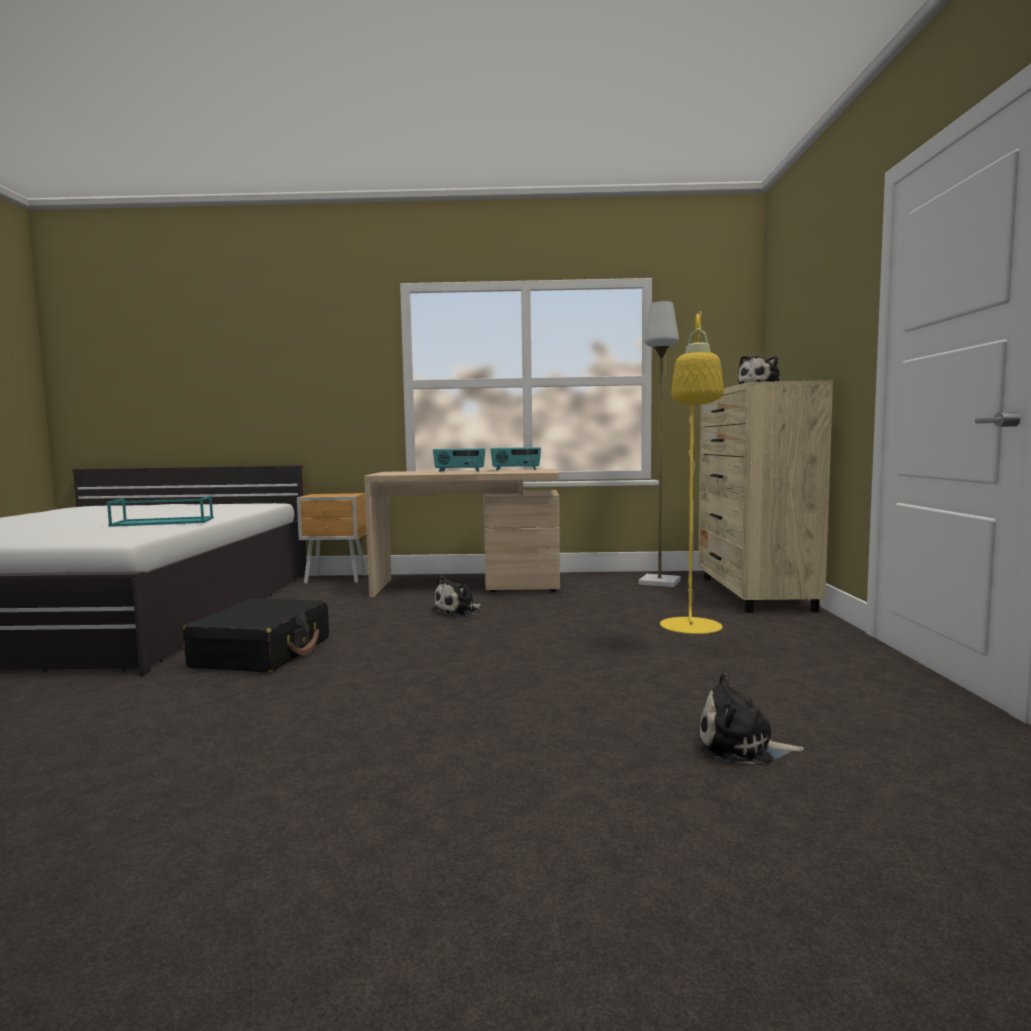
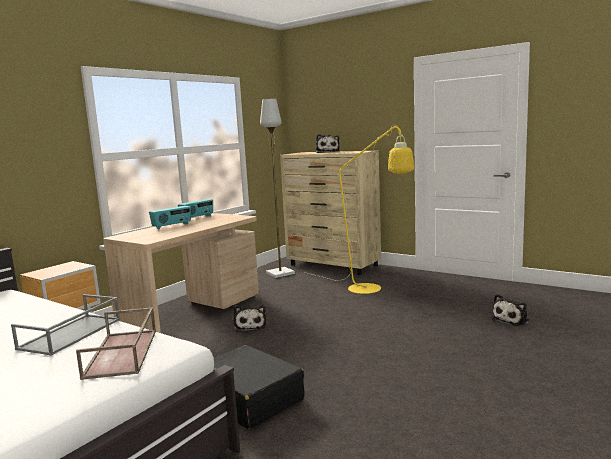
camera: 55 degrees left, 5 degrees up
turquoise tray [107,495,213,527] -> grey tray [11,294,120,356]
none -> brown tray [76,307,156,380]

